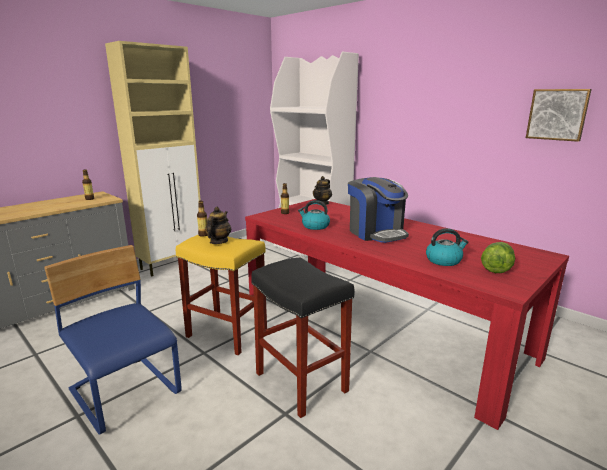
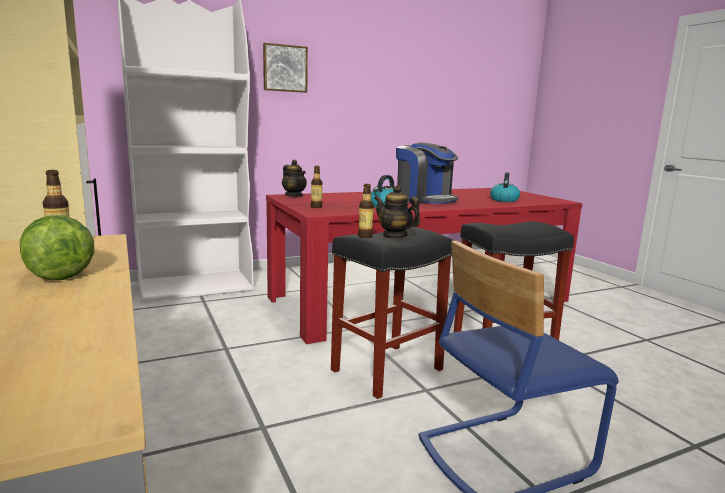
camera: 70 degrees left, 5 degrees down
yellow stool [176,235,267,355] -> black stool [331,227,453,399]
coffee machine [348,177,409,243] -> coffee machine turned 60 degrees clockwise [396,142,459,204]
lettuce [481,242,515,273] -> lettuce moved to [20,215,94,280]
picture [526,89,592,142] -> picture moved to [263,43,308,93]

